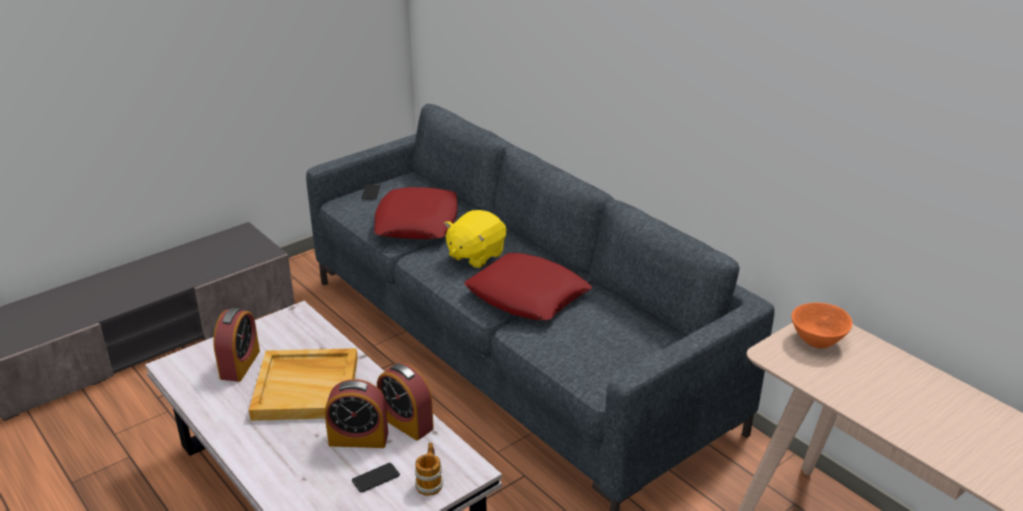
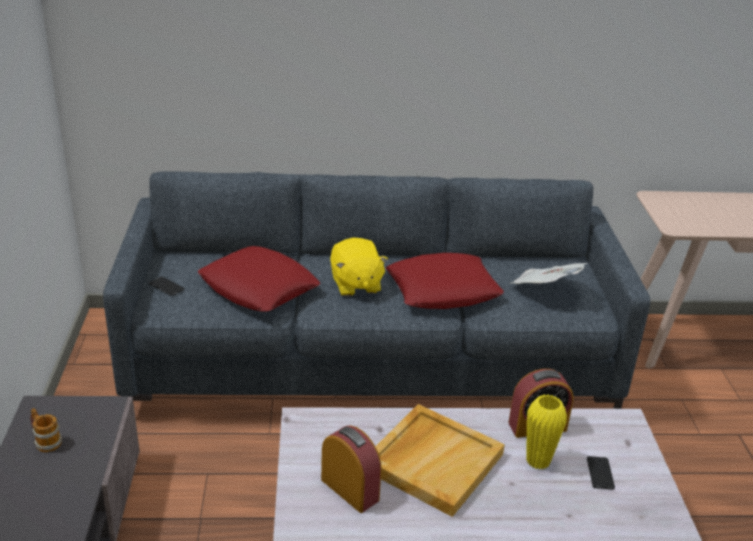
camera: 55 degrees left, 0 degrees up
alarm clock [325,379,388,448] -> yellow vase [527,395,567,470]
mug [415,443,443,496] -> mug moved to [30,408,62,452]
orange bowl [792,303,852,348] -> none
none -> newspaper [511,263,587,284]

